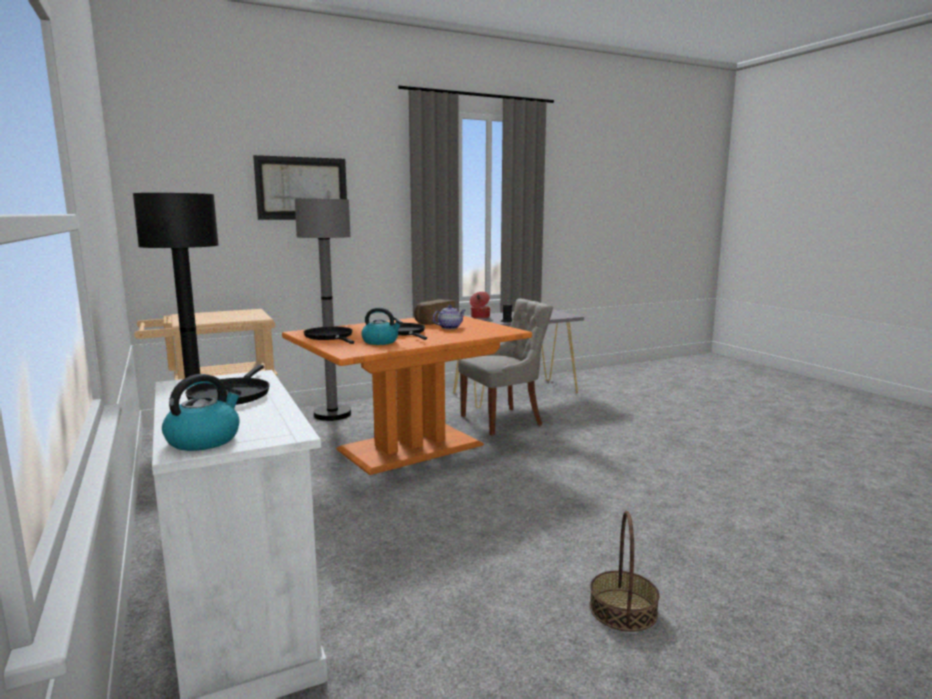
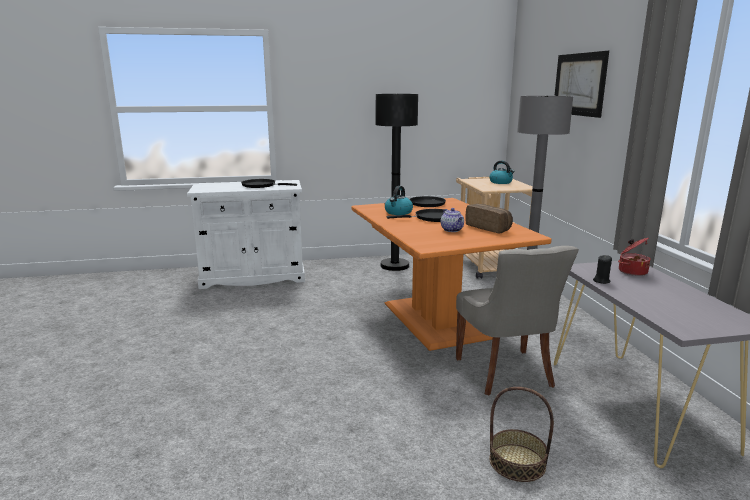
camera: 105 degrees right, 5 degrees up
kettle [162,374,241,451] -> kettle moved to [490,161,514,184]
basket [590,511,659,632] -> basket moved to [489,387,554,482]

